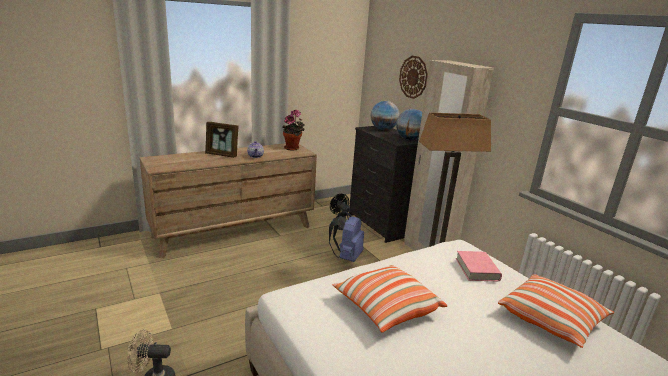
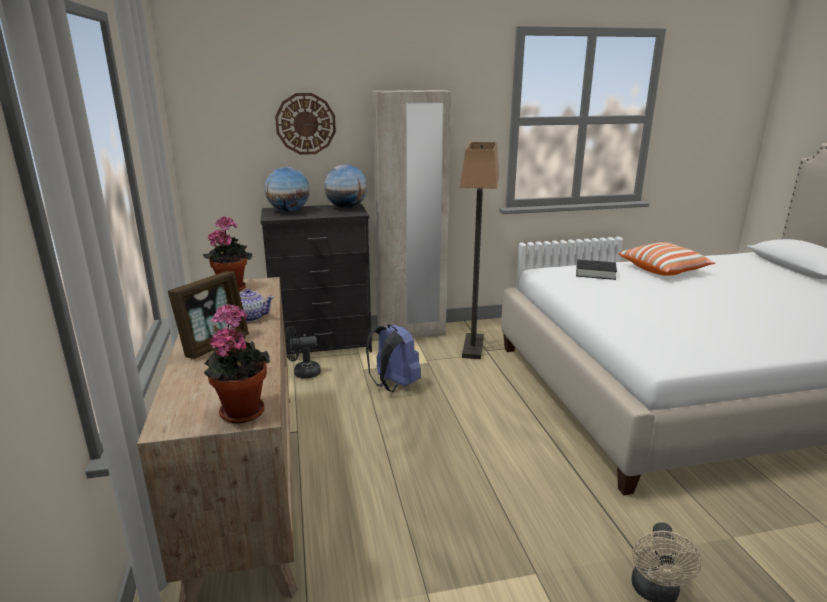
camera: 70 degrees left, 0 degrees up
pillow [333,265,447,333] -> none
pink book [456,251,502,282] -> black book [576,259,617,280]
none -> potted plant [204,304,270,424]

